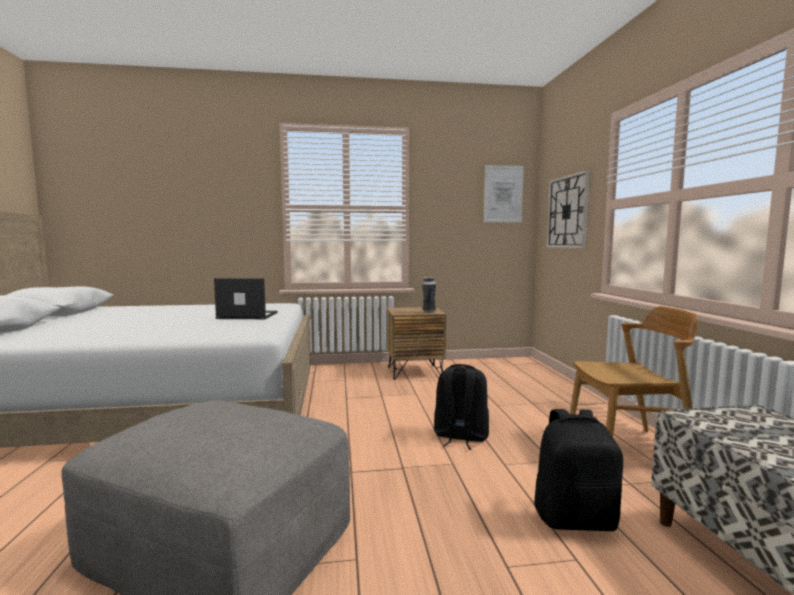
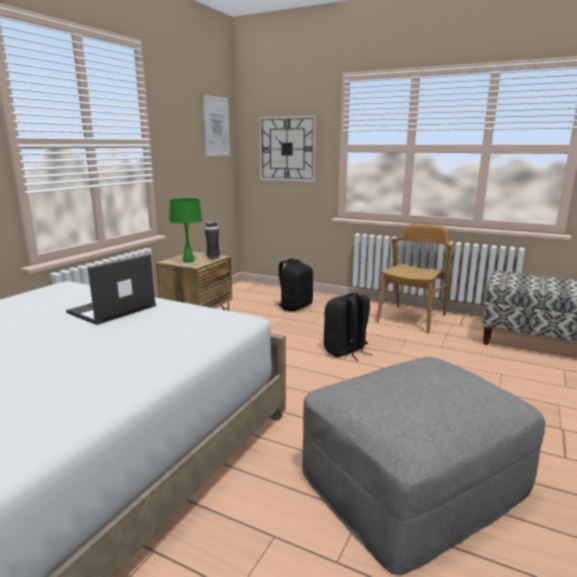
camera: 55 degrees left, 10 degrees up
black backpack [534,409,623,531] -> black backpack moved to [275,258,313,312]
none -> green table lamp [170,198,202,263]

